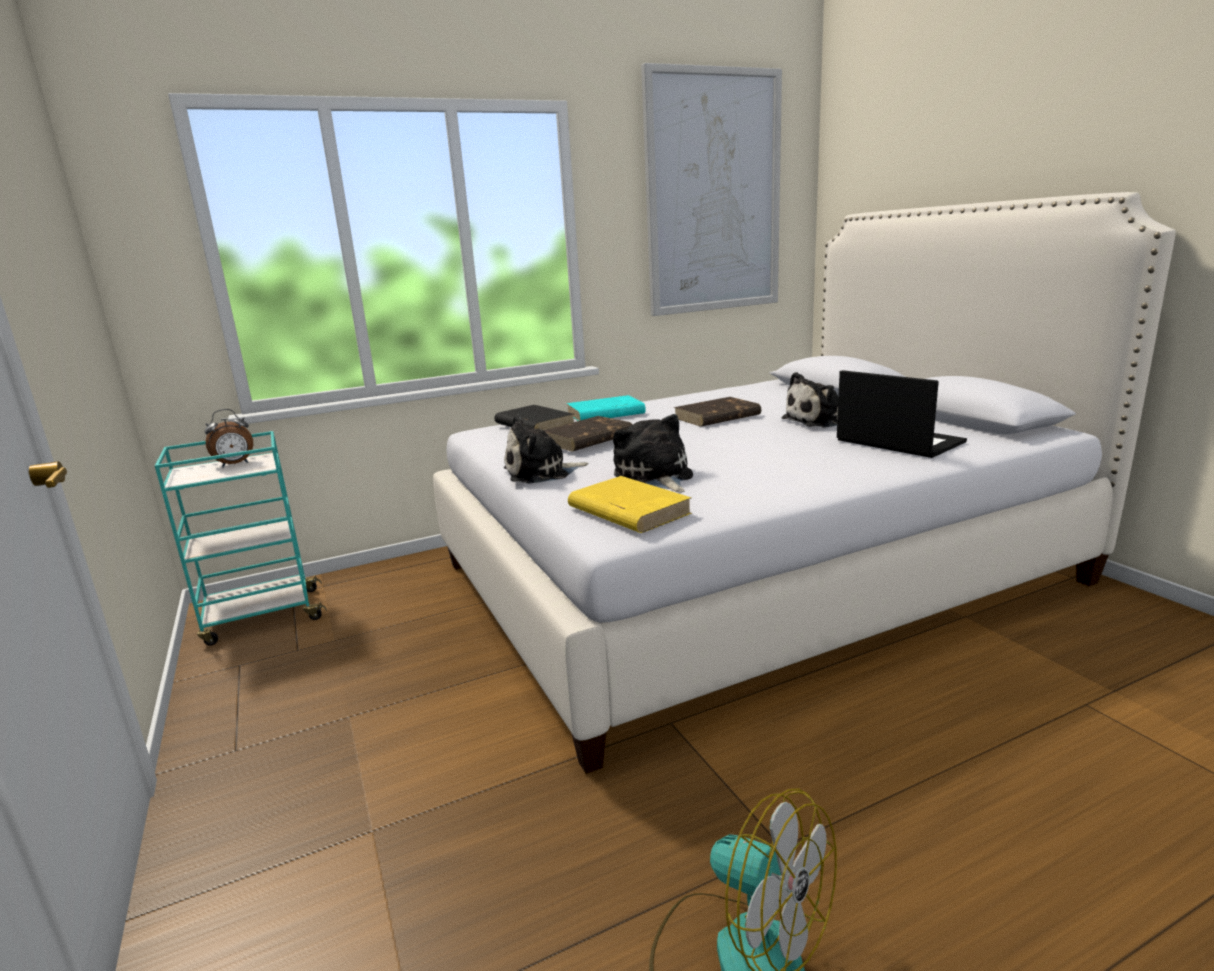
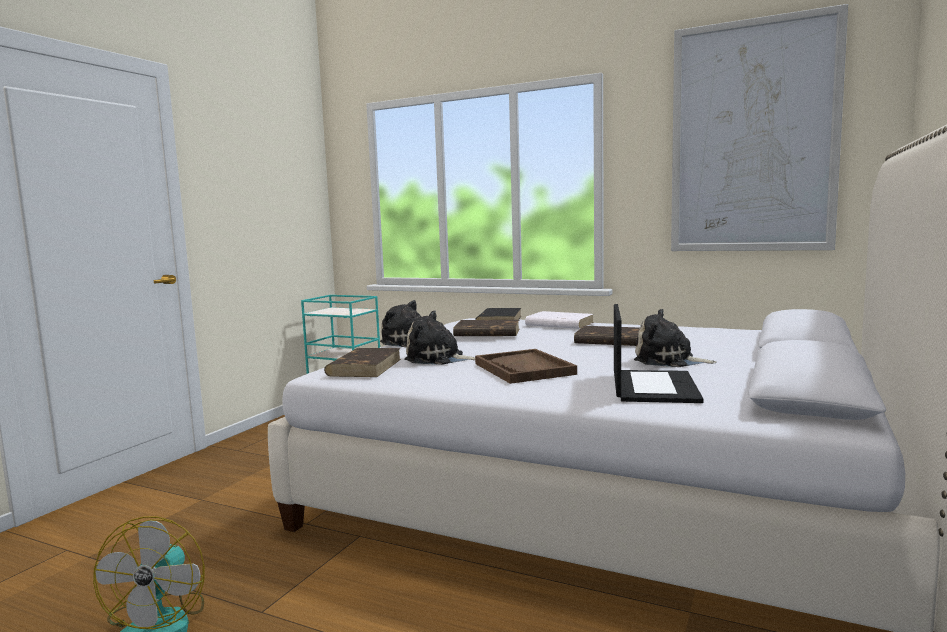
camera: 50 degrees right, 10 degrees down
alarm clock [205,409,253,468] -> none
turquoise book [566,395,646,421] -> white book [525,311,594,329]
yellow book [568,476,692,533] -> brown book [324,348,401,377]
plush toy [613,414,693,492] -> plush toy turned 105 degrees counterclockwise [405,310,475,365]
none -> brown tray [475,349,577,384]

